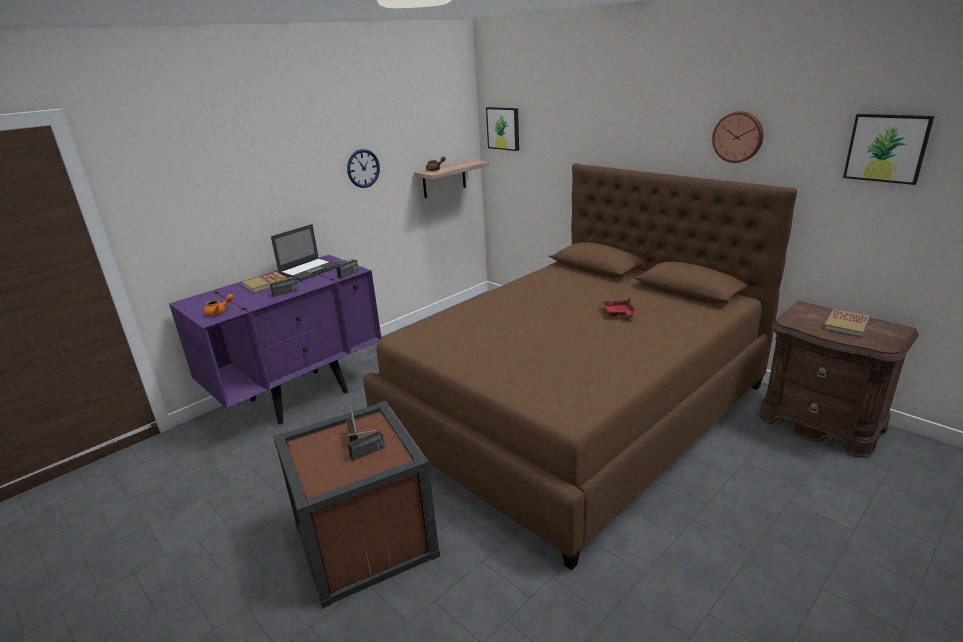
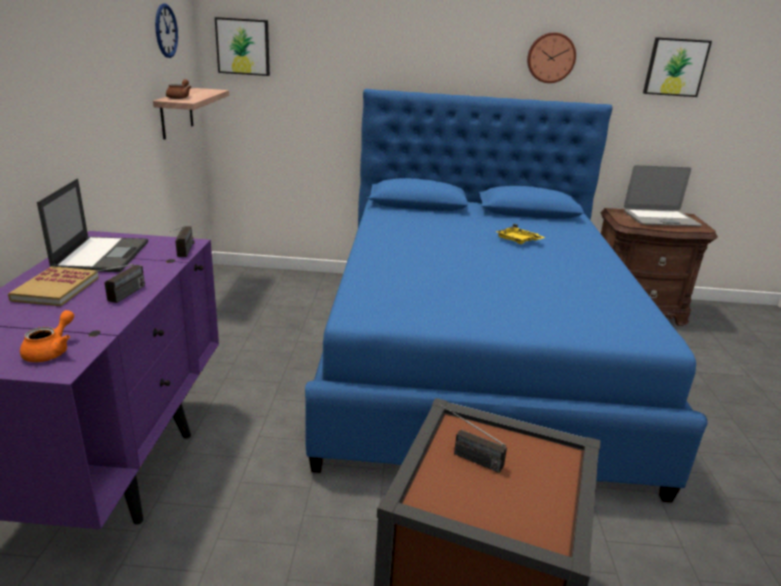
camera: 45 degrees left, 0 degrees up
radio [327,430,385,461] -> none
wall clock [347,149,380,188] -> wall clock moved to [155,3,178,58]
brown bed [363,164,797,570] -> blue bed [305,89,708,503]
red tray [602,298,636,317] -> yellow tray [496,224,545,244]
book [824,309,870,337] -> laptop [624,165,702,226]

